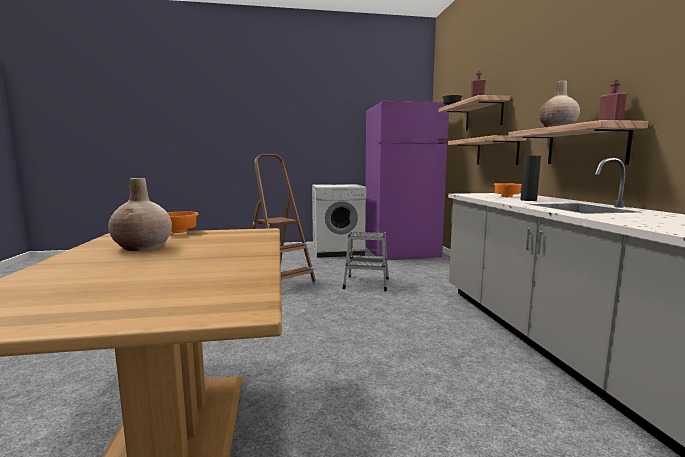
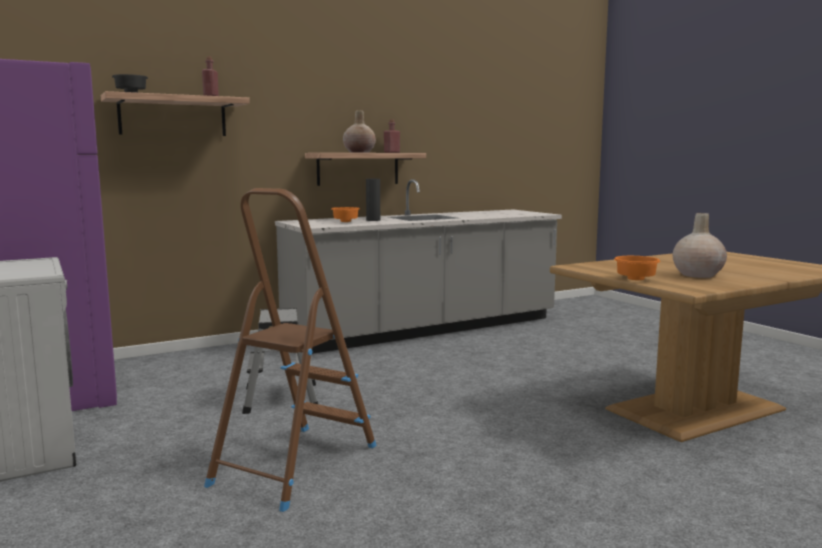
camera: 110 degrees left, 0 degrees up
shelf [448,135,527,165] -> none

